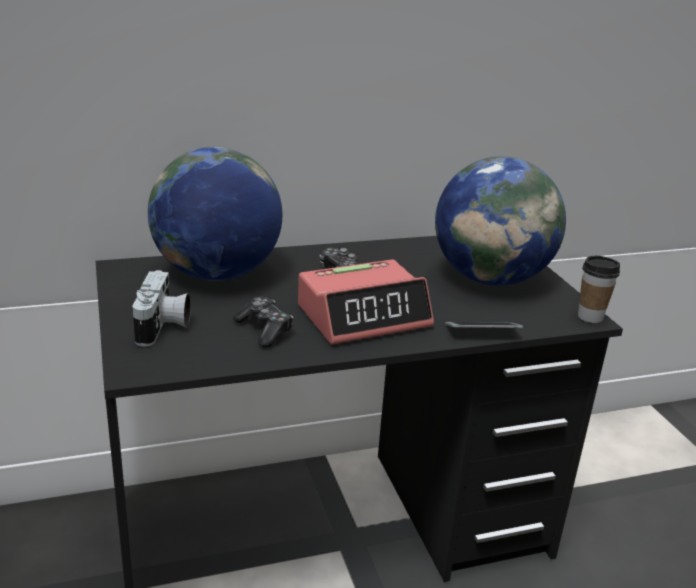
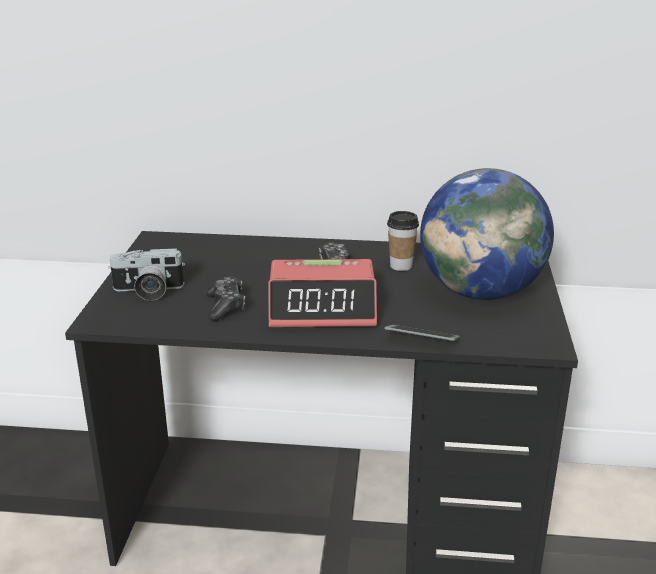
camera: 25 degrees right, 0 degrees up
camera [132,270,191,347] -> camera turned 60 degrees clockwise [108,248,185,301]
globe [148,147,282,281] -> none
cup [578,256,620,323] -> cup moved to [387,211,419,271]

